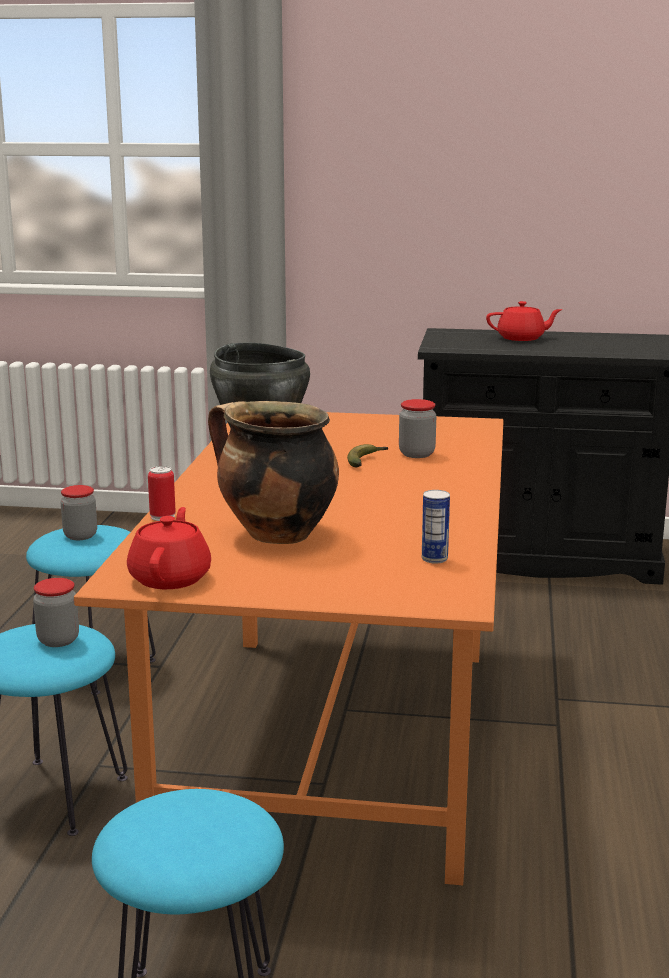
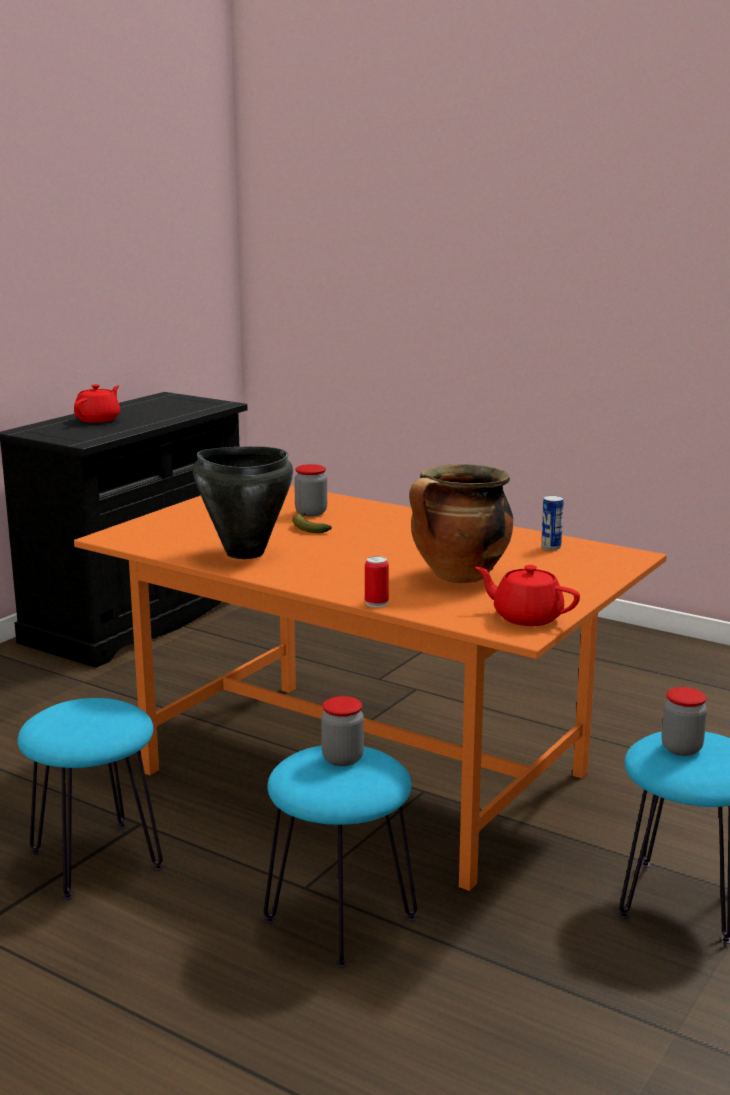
camera: 65 degrees left, 0 degrees up
jar [61,485,97,540] -> jar moved to [661,687,707,756]

